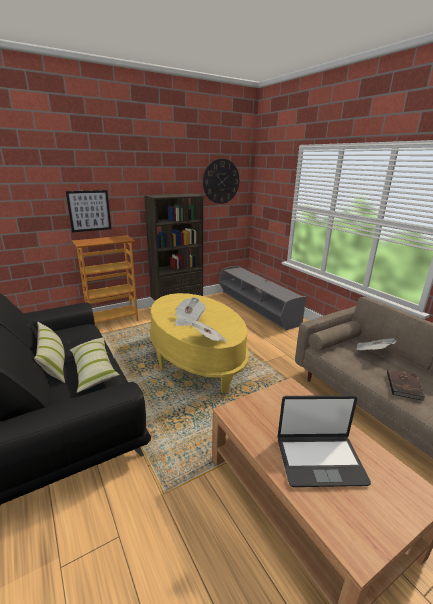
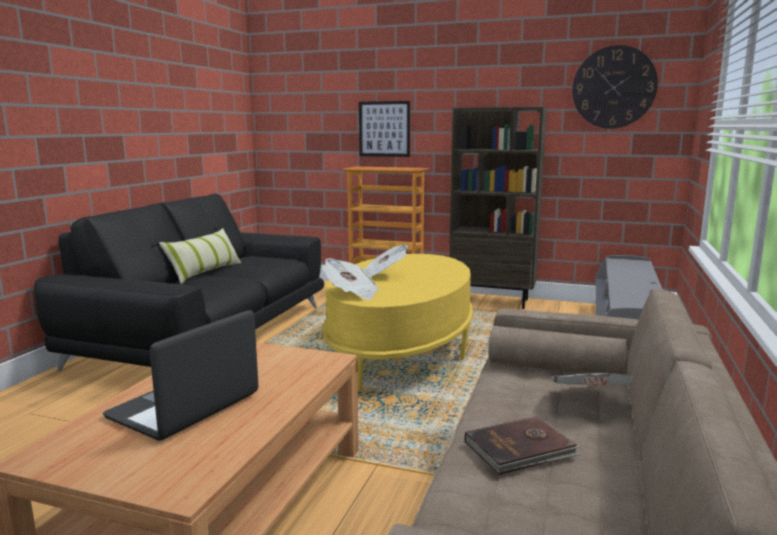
camera: 50 degrees right, 10 degrees down
pillow [70,337,120,393] -> none
laptop [278,395,371,487] -> laptop turned 75 degrees clockwise [103,310,259,441]

